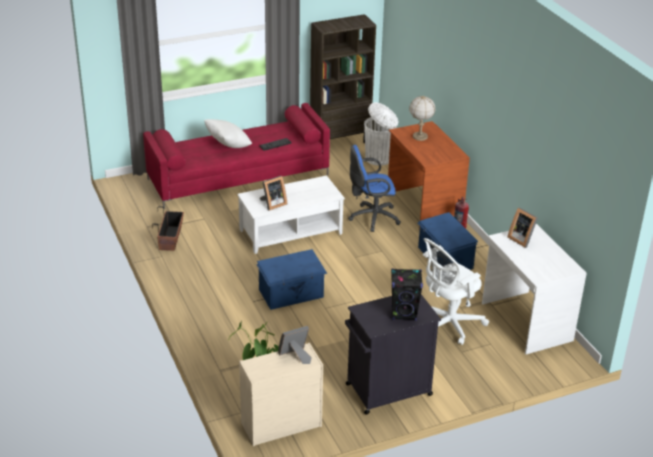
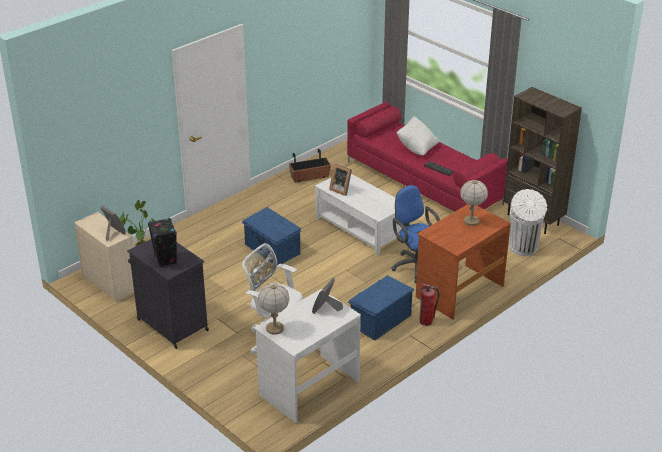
camera: 70 degrees right, 0 degrees up
none -> table lamp [258,284,290,335]

